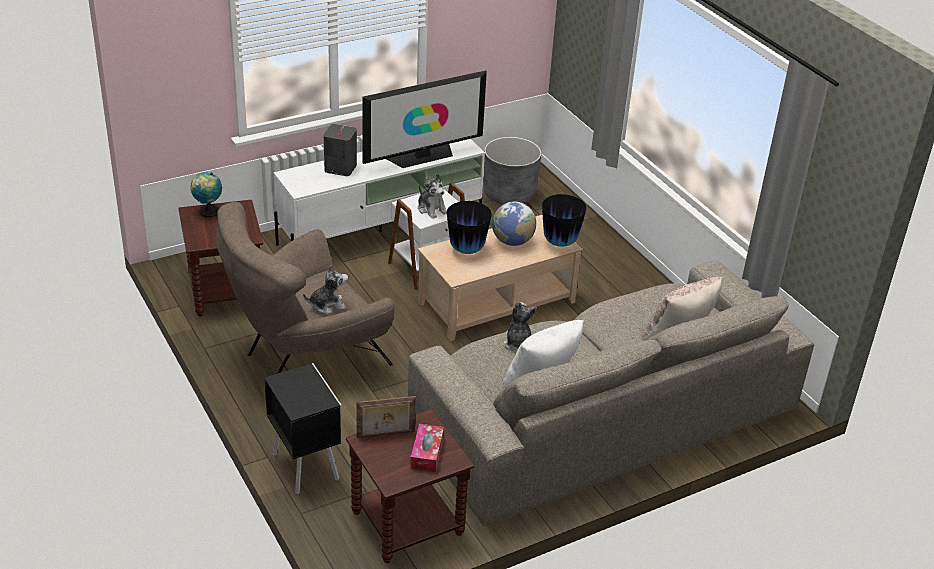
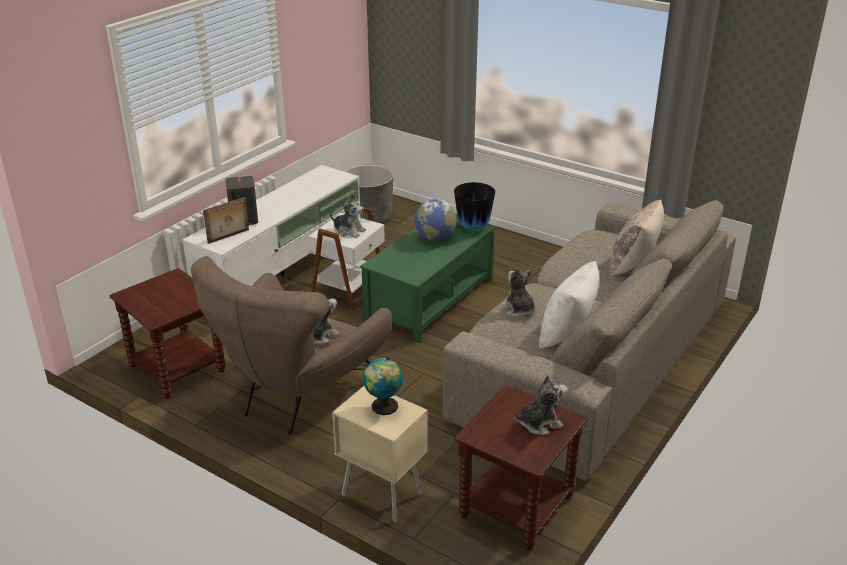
camera: 25 degrees left, 5 degrees down
globe [190,172,222,217] -> globe moved to [363,357,403,415]
black nightstand [264,363,342,494] -> beige nightstand [332,386,428,523]
picture frame [356,396,416,438] -> picture frame moved to [203,197,249,244]
television [362,70,487,168] -> none
tissue box [410,424,444,472] -> plush toy [513,375,568,435]
beige coffee table [418,215,583,341] -> green coffee table [360,215,495,342]
vase [447,201,492,254] -> none

